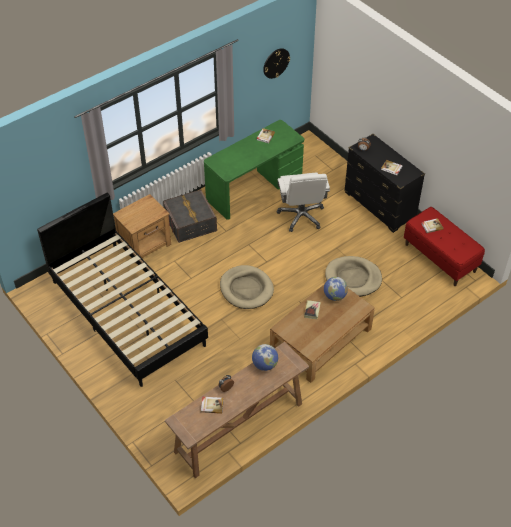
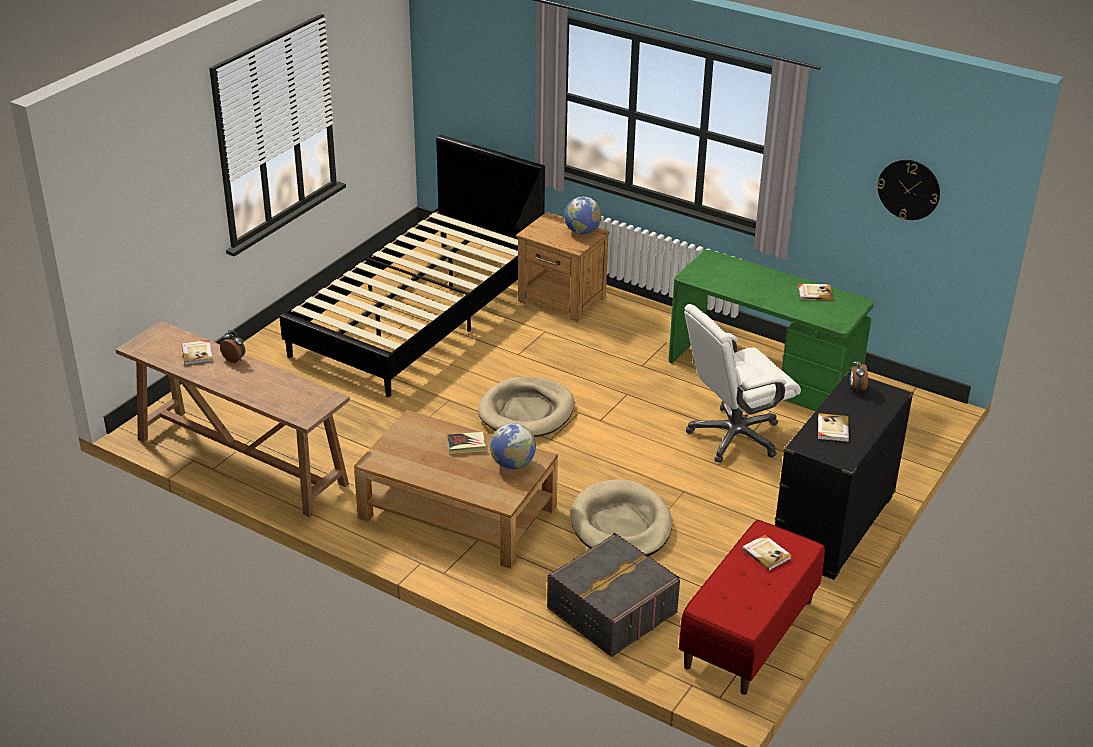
camera: 70 degrees right, 15 degrees down
grey storage box [163,189,217,243] -> grey storage box moved to [547,533,680,657]
globe [252,344,278,371] -> globe moved to [564,197,602,234]

